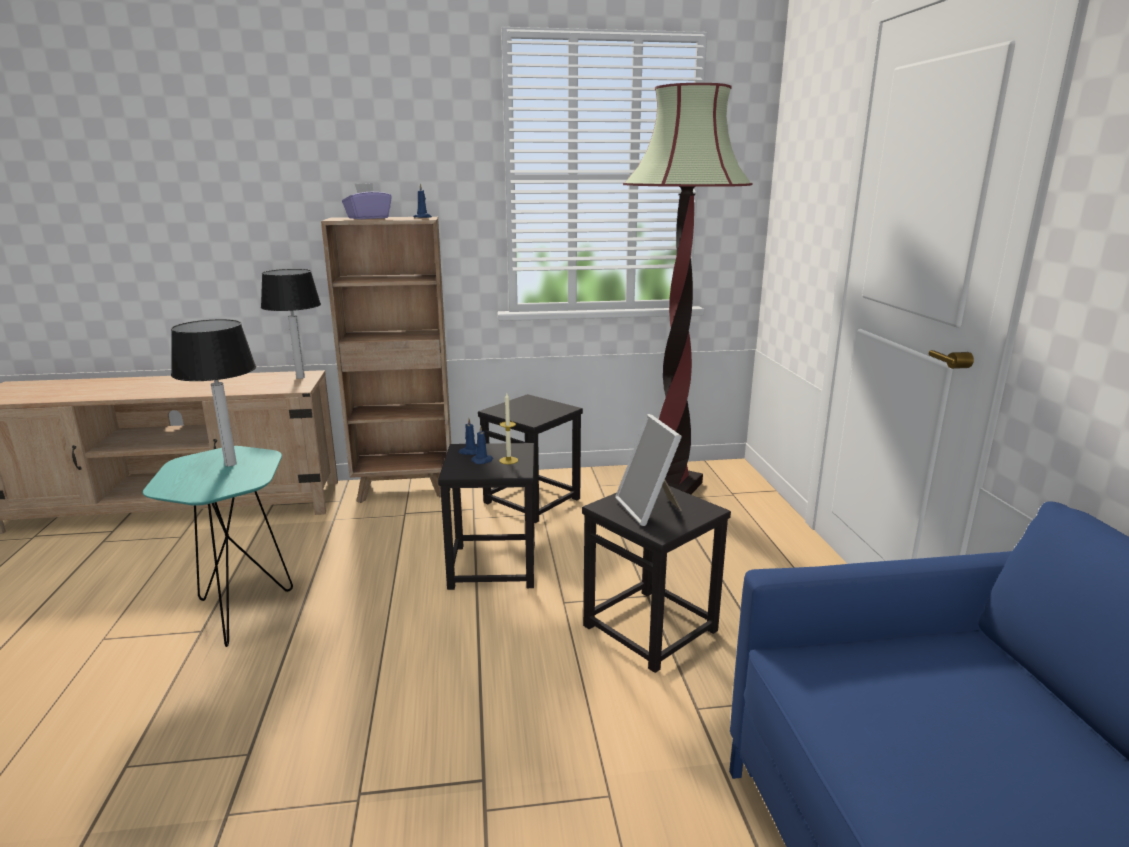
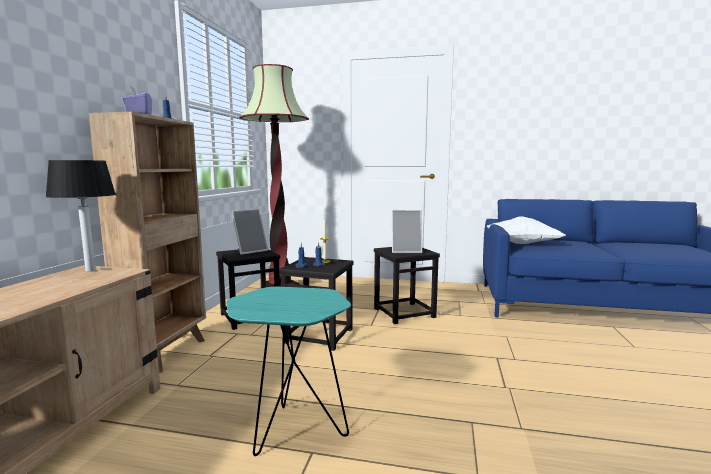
camera: 70 degrees left, 10 degrees down
table lamp [171,319,256,466] -> none
none -> picture frame [231,209,268,255]
none -> white pillow [487,216,567,244]

